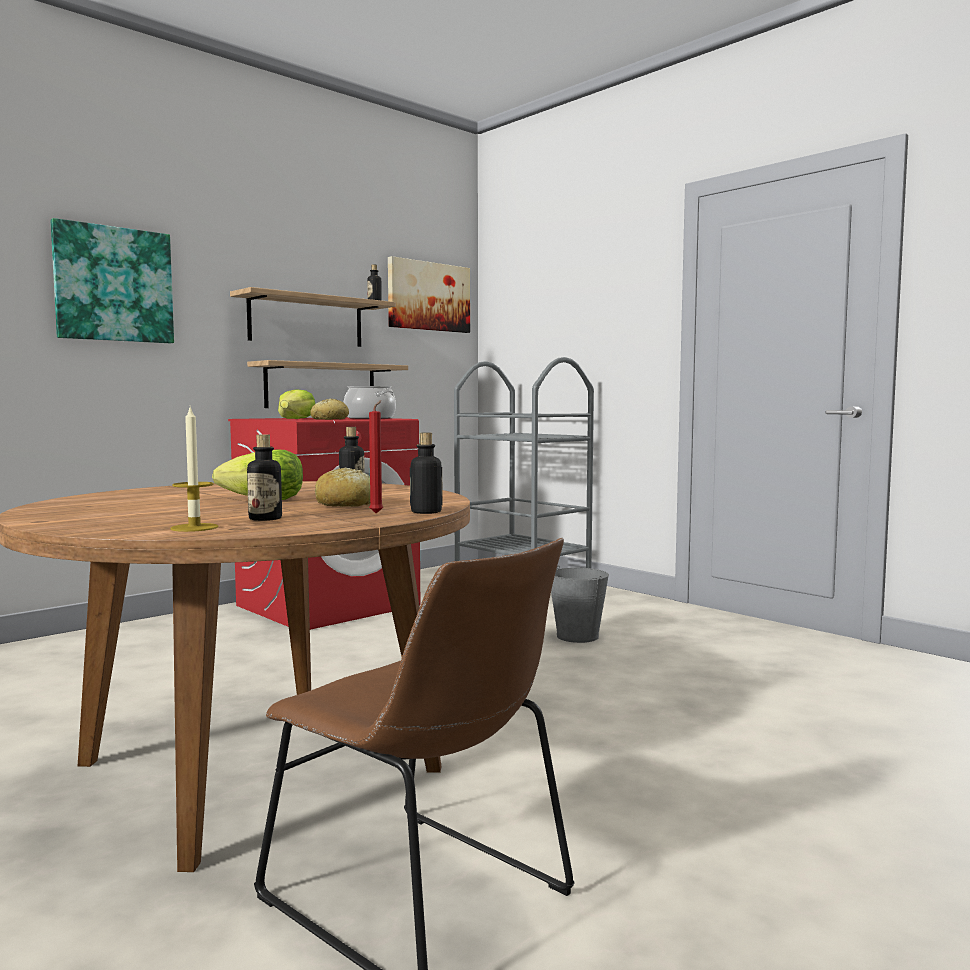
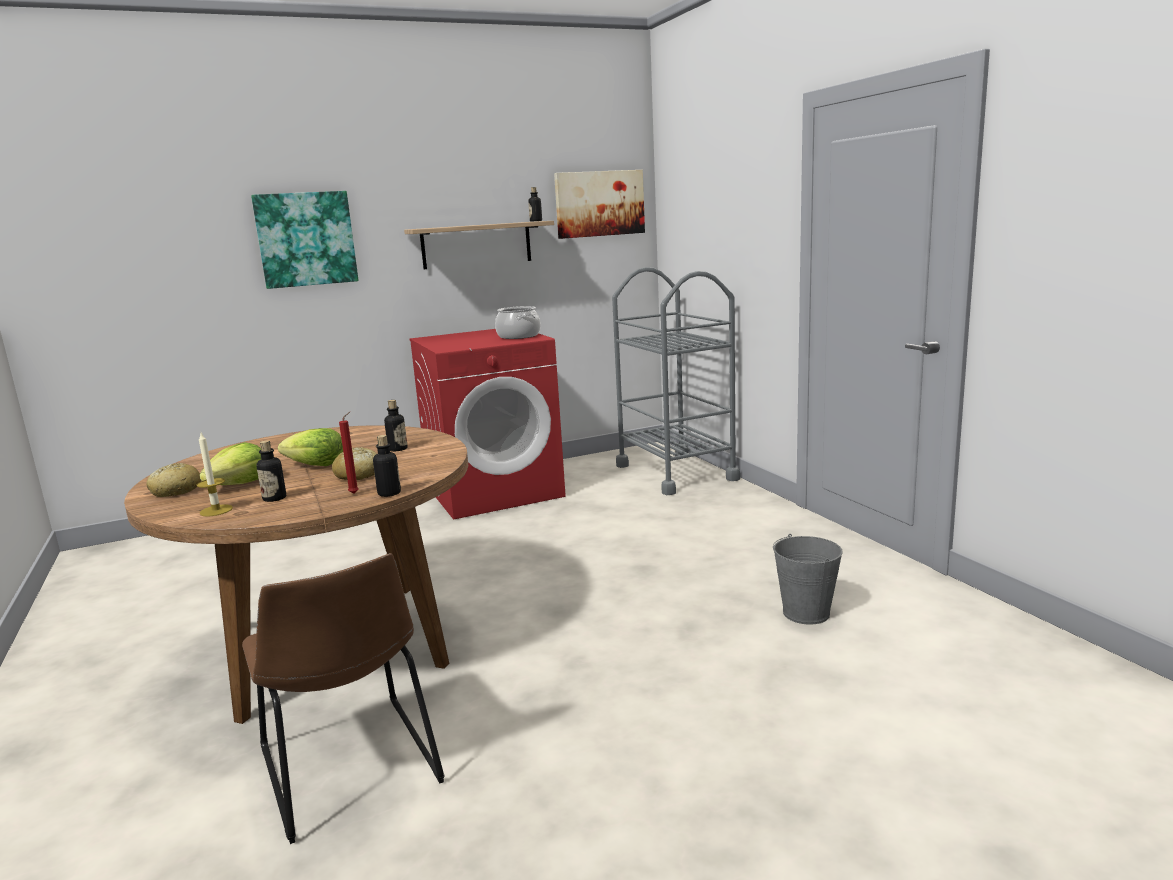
camera: 20 degrees right, 10 degrees up
shelf [247,360,408,408] -> none
lettuce [278,389,315,419] -> lettuce moved to [200,442,261,485]
bread [310,398,349,420] -> bread moved to [146,463,201,497]
grey bucket [551,565,609,643] -> grey bucket moved to [773,534,843,625]

